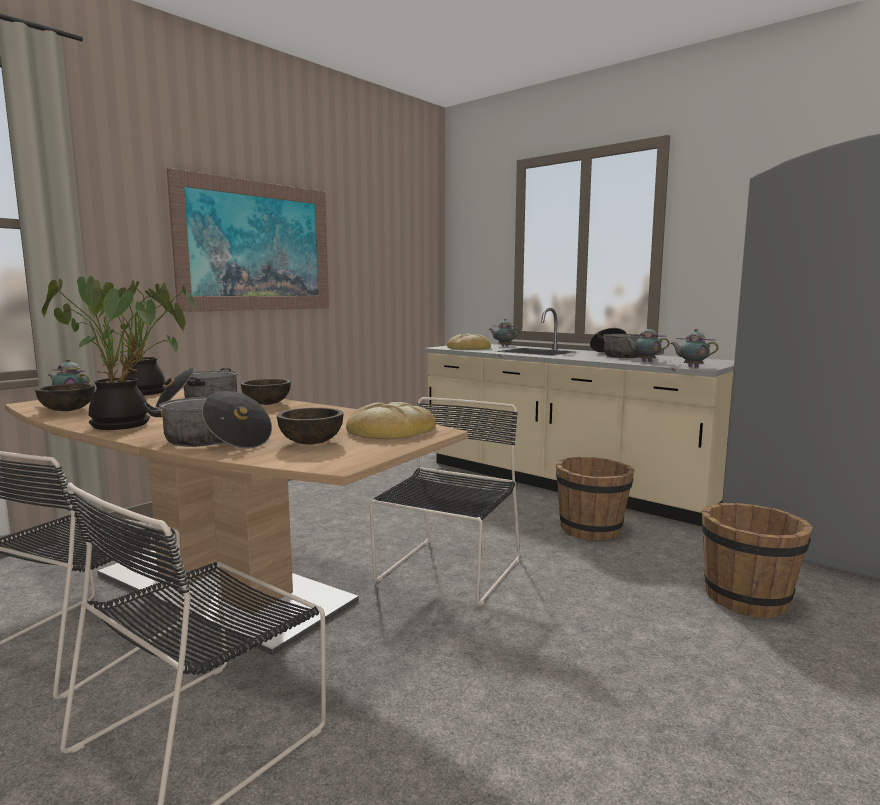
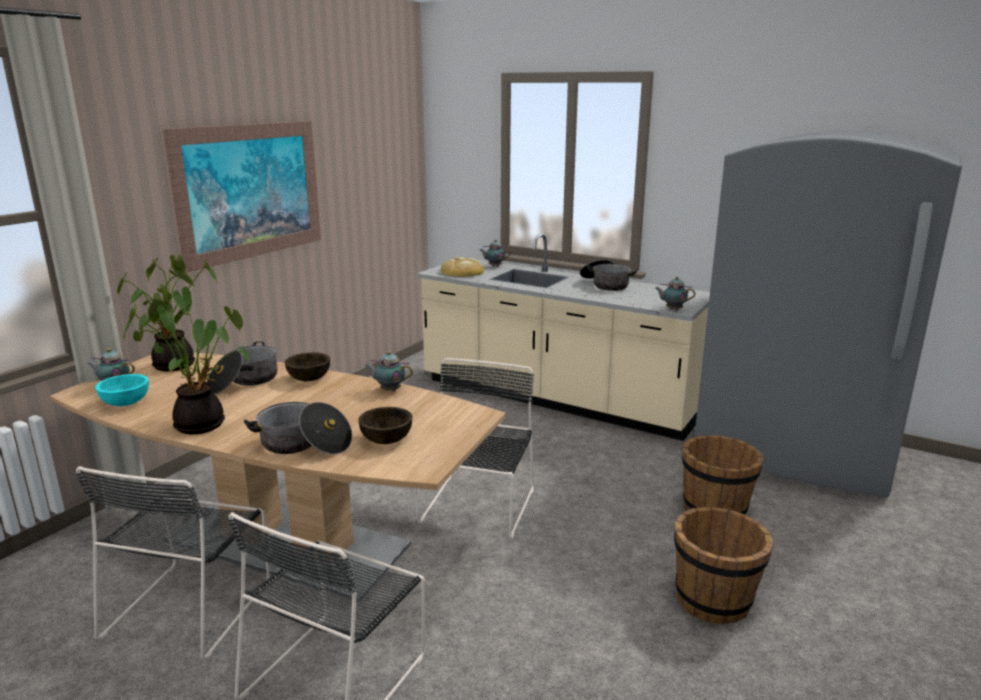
camera: 10 degrees left, 10 degrees up
brown bowl [35,384,95,411] -> turquoise bowl [95,374,149,406]
bread [346,402,436,439] -> none
brown bucket [556,457,634,541] -> brown bucket moved to [674,507,774,625]
teapot [626,326,670,362] -> teapot moved to [365,351,413,391]

